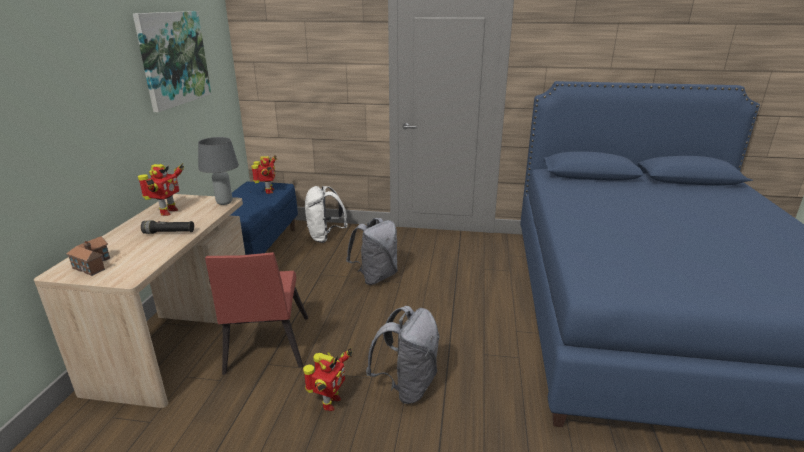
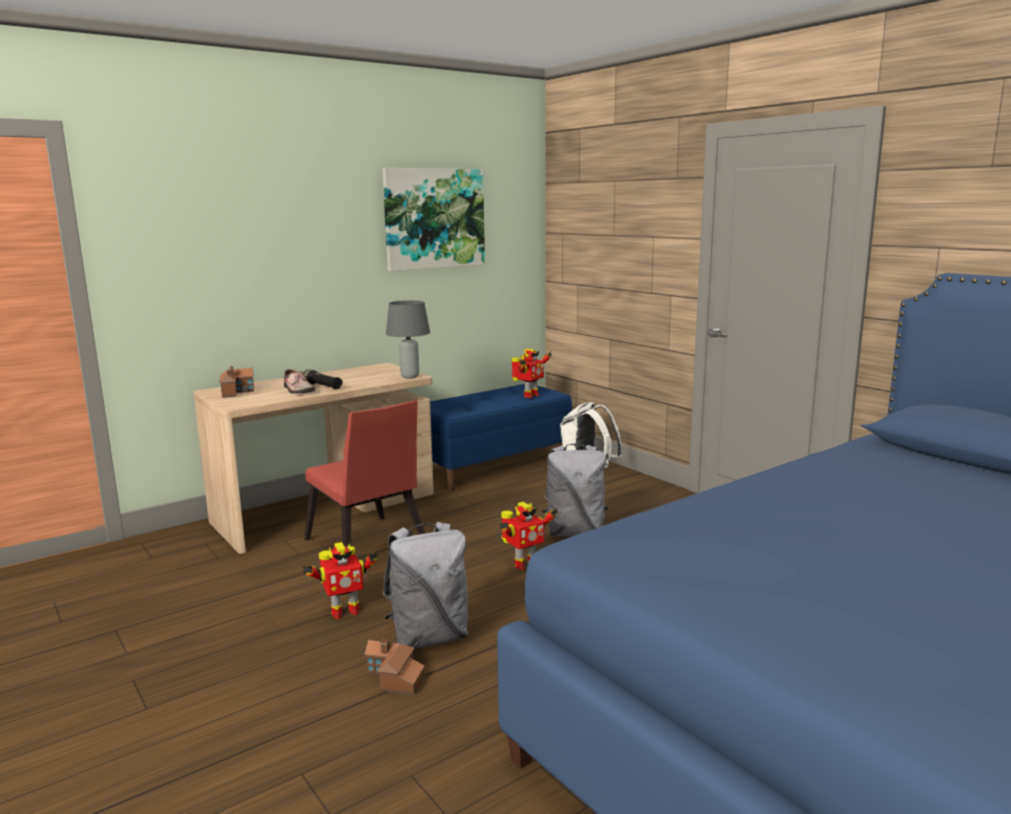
camera: 45 degrees right, 10 degrees down
toy robot [138,163,184,216] -> toy robot moved to [499,502,558,570]
red chair [205,252,308,375] -> red chair turned 75 degrees counterclockwise [304,400,425,546]
none -> shoe [284,369,315,394]
none -> toy house [365,639,425,695]

